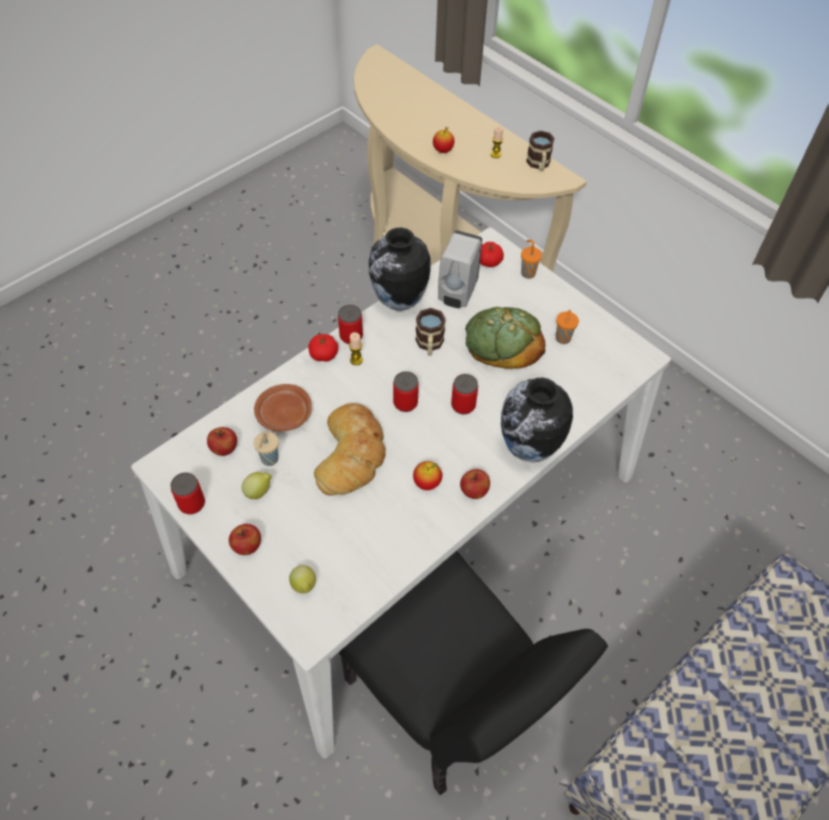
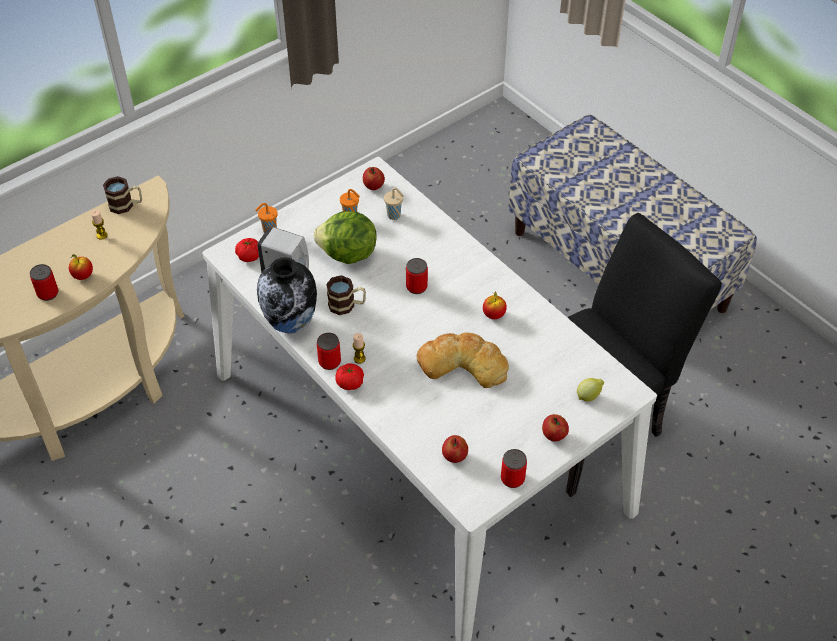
camera: 85 degrees left, 5 degrees down
lemon [242,472,272,499] -> none
brown plate [254,384,312,431] -> none
beige cup [254,432,279,466] -> beige cup moved to [384,188,404,220]
can [393,371,419,412] -> can moved to [30,264,58,301]
apple [460,469,490,499] -> apple moved to [363,167,385,190]
bread [465,307,545,369] -> lettuce [313,211,377,264]
vase [501,377,573,462] -> none

